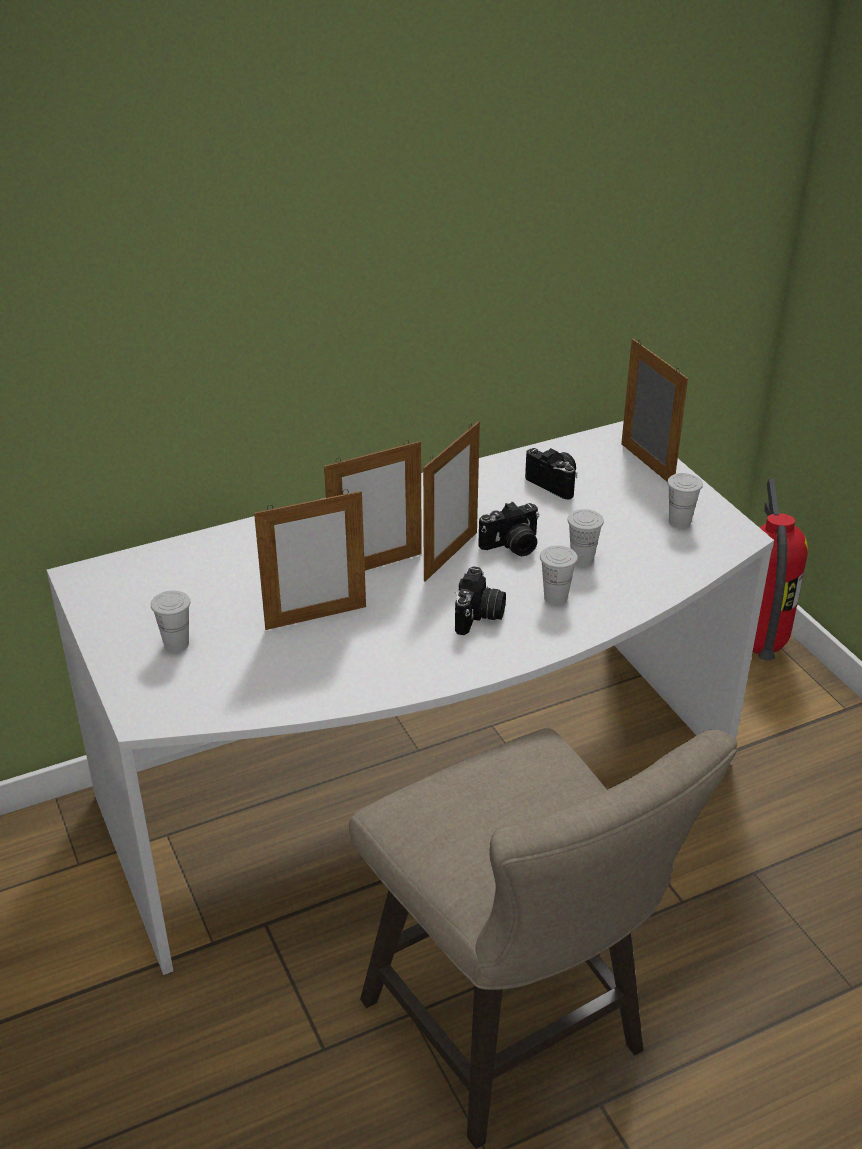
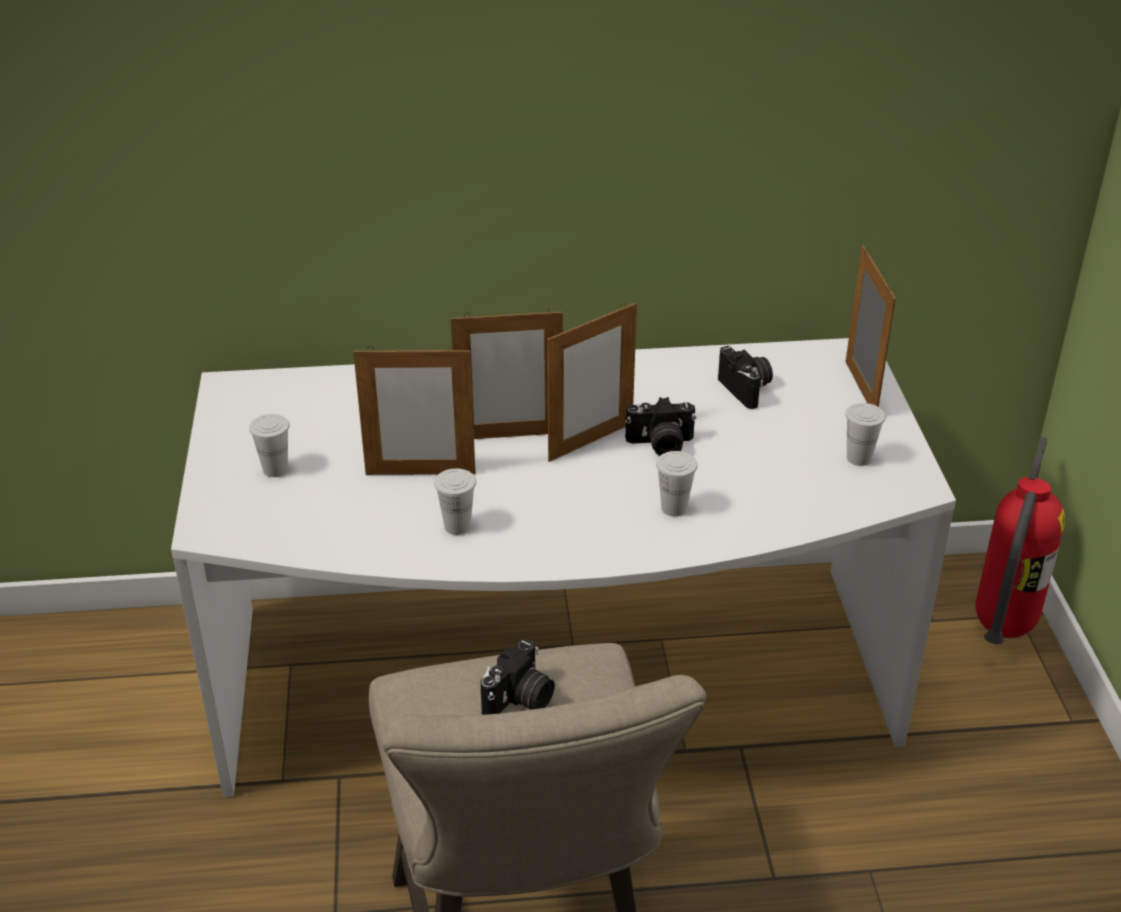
camera: 20 degrees right, 0 degrees up
camera [455,566,506,635] -> camera moved to [481,638,555,715]
white cup [567,509,604,567] -> white cup moved to [434,468,476,535]

